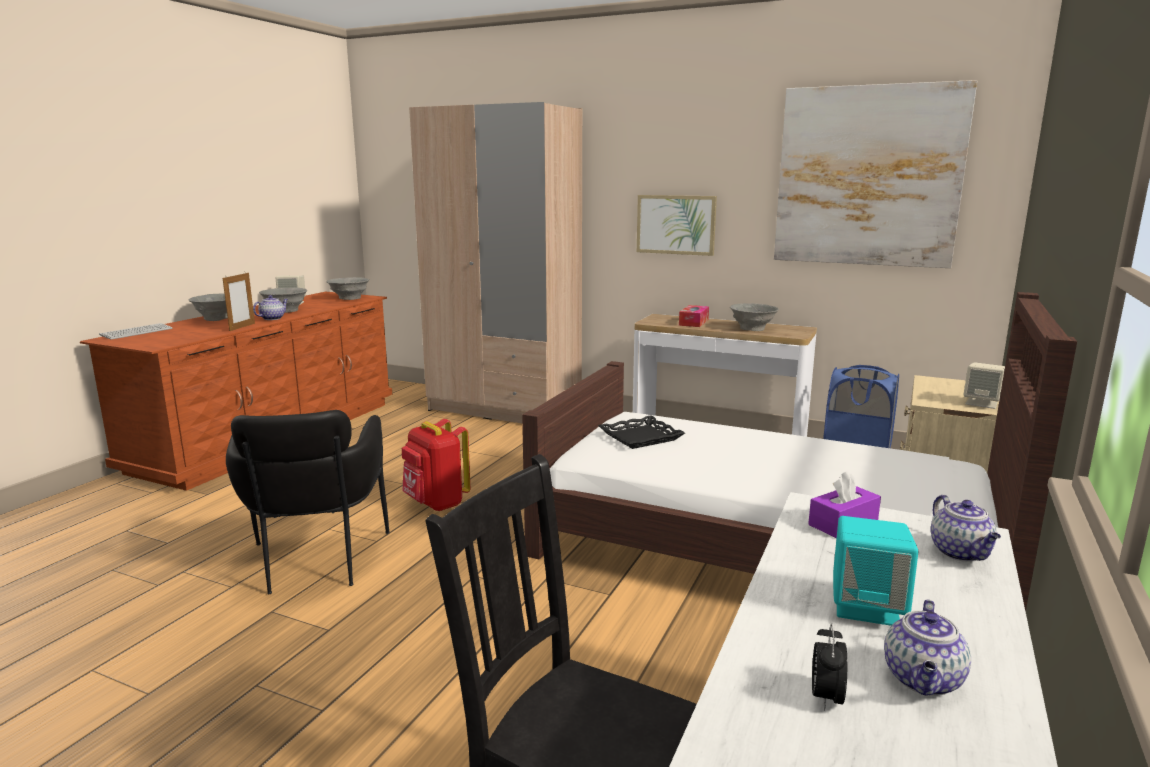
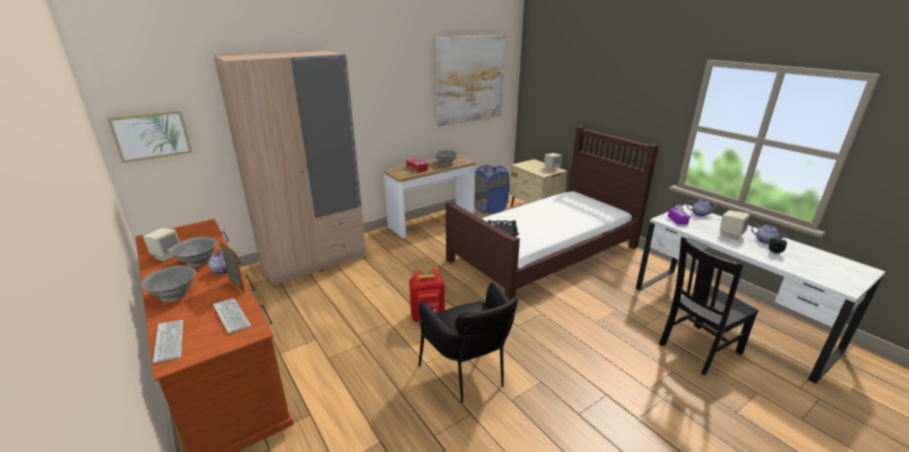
camera: 60 degrees left, 10 degrees up
black armchair [226,410,390,594] -> black armchair turned 45 degrees clockwise [418,282,518,403]
grey bowl [326,277,369,300] -> none
picture [637,195,717,256] -> picture moved to [107,110,192,163]
turquoise speaker [833,516,918,626] -> beige speaker [720,210,750,240]
none -> keyboard [213,299,251,334]

